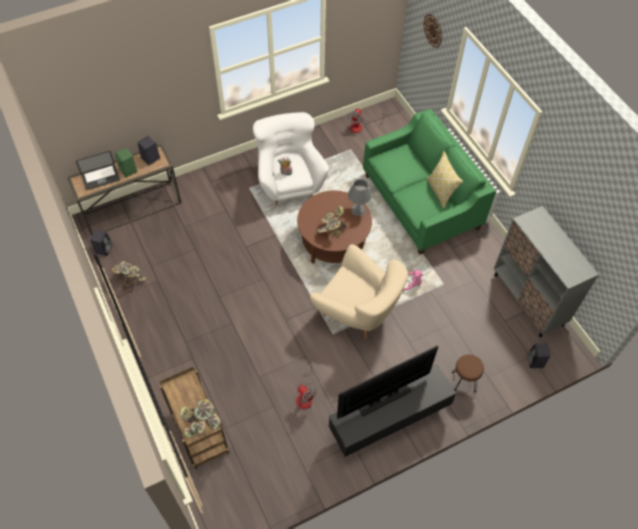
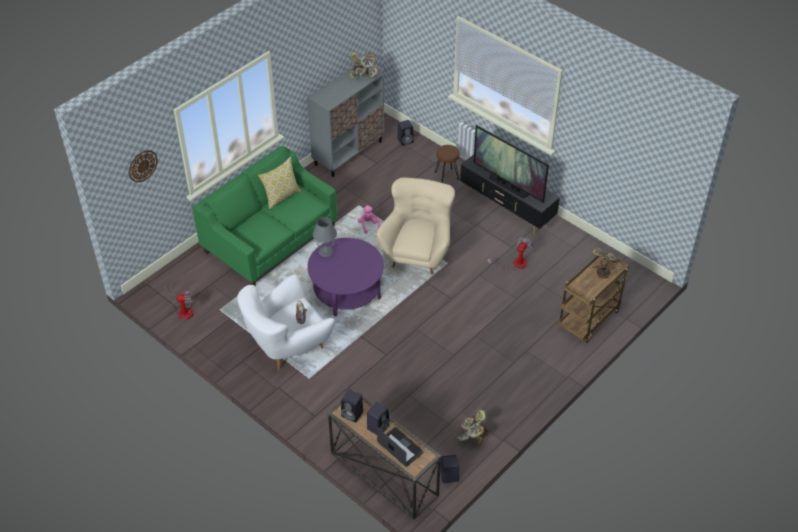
camera: 110 degrees left, 10 degrees down
green speaker [115,148,137,177] -> black speaker [367,402,390,435]
brown coffee table [297,191,372,264] -> purple coffee table [307,238,384,316]
potted plant [317,206,347,237] -> potted plant moved to [349,52,378,80]

